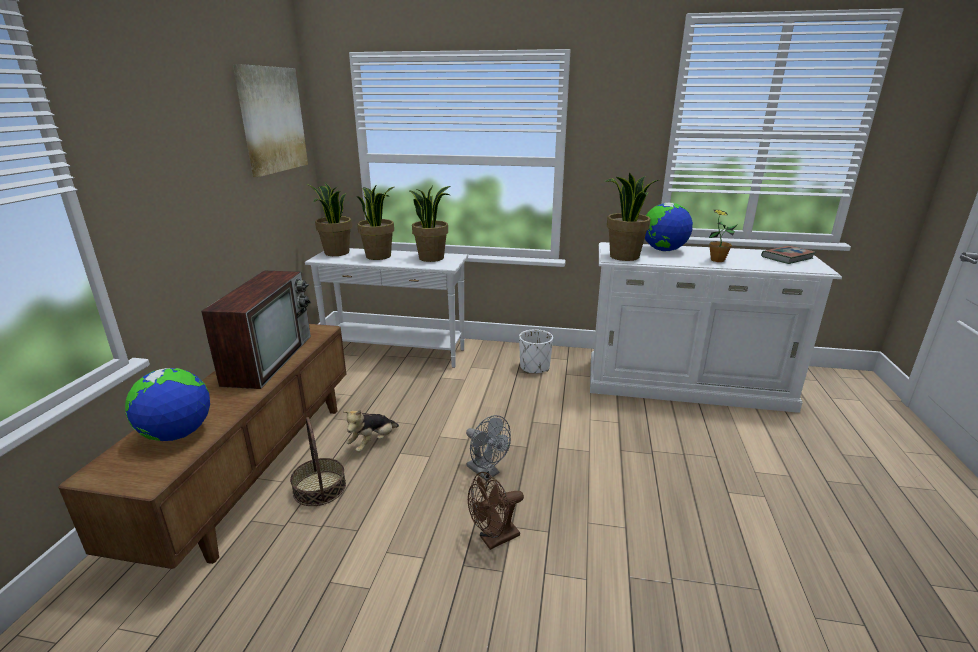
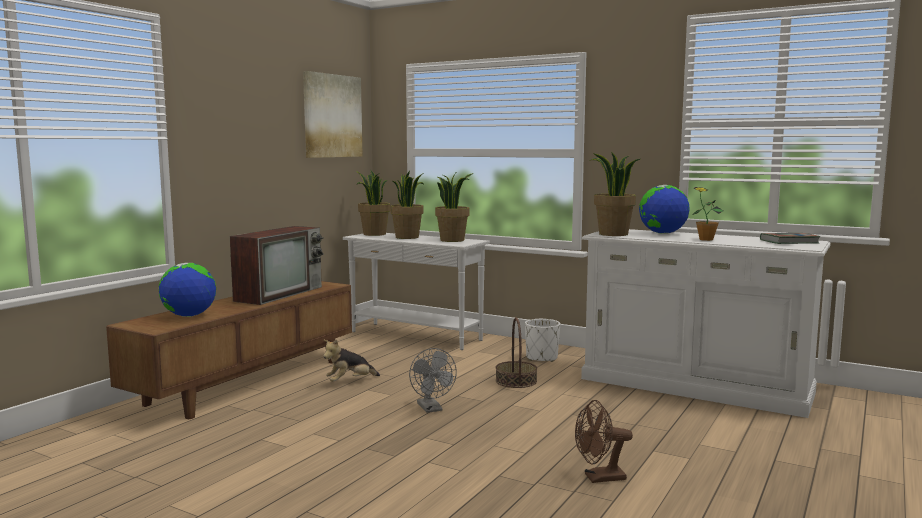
camera: 20 degrees right, 15 degrees down
basket [290,417,346,506] -> basket moved to [495,317,537,388]
brown fan [468,472,524,550] -> brown fan moved to [575,400,633,483]

